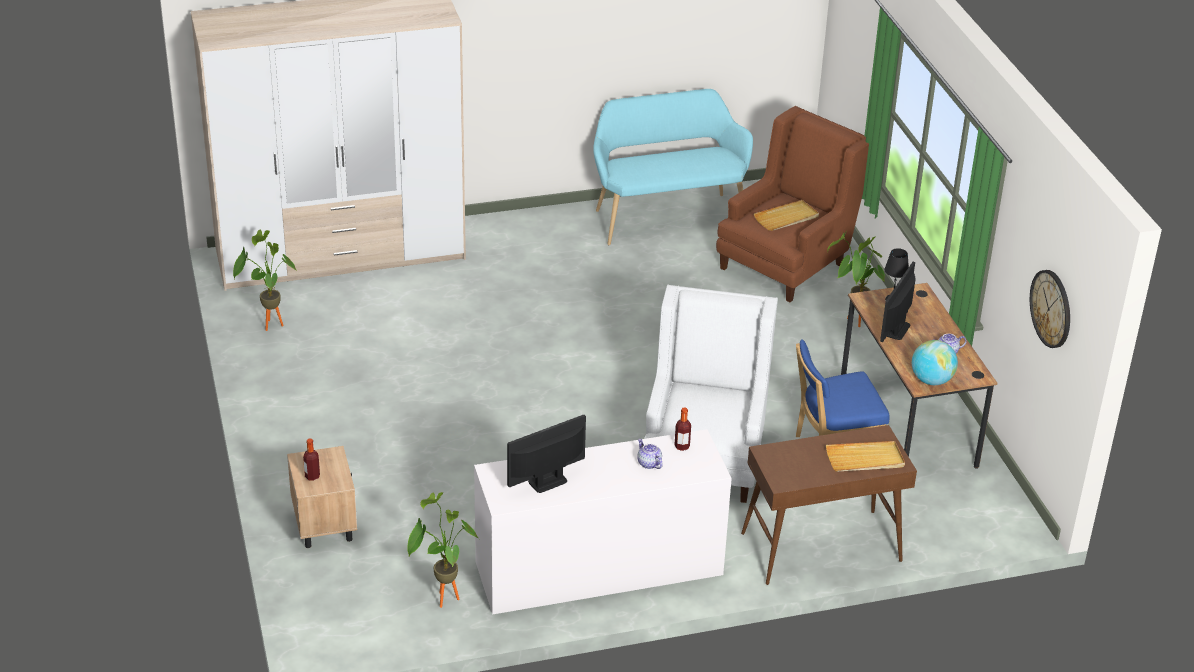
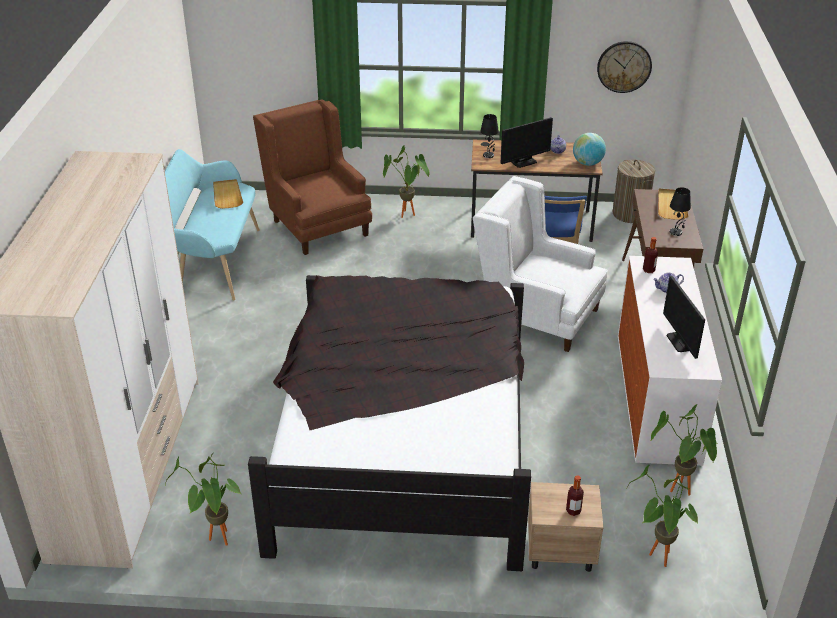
camera: 70 degrees left, 0 degrees up
beige tray [754,200,819,231] -> beige tray moved to [213,179,243,209]
monitor [880,262,915,342] -> monitor turned 75 degrees counterclockwise [500,117,553,168]
none -> black bed [248,275,531,571]
none -> laundry basket [613,160,655,223]
none -> potted plant [627,465,698,567]
none -> black table lamp [670,187,691,236]

